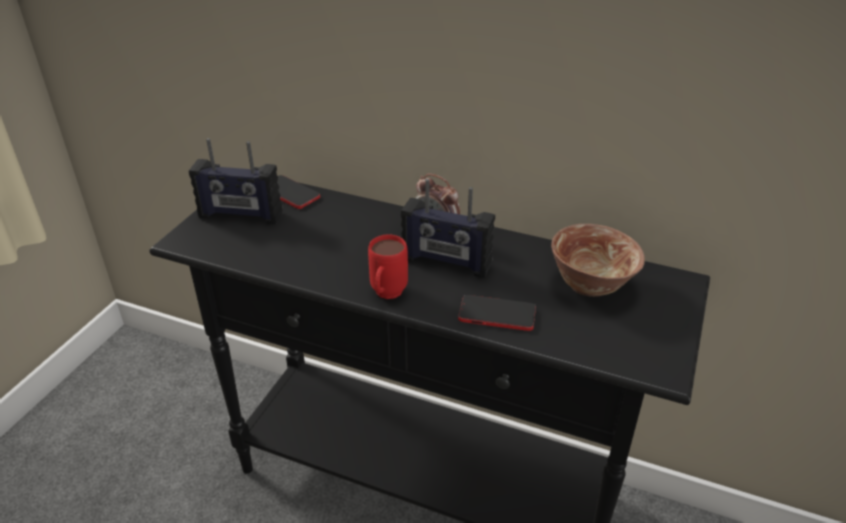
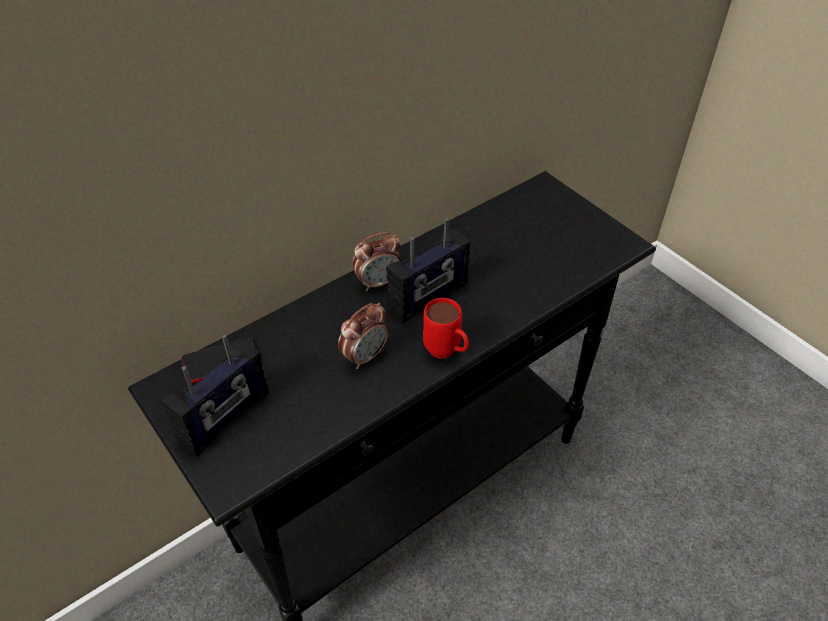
camera: 60 degrees left, 10 degrees up
phone [458,295,536,331] -> none
bowl [551,224,645,297] -> none
none -> alarm clock [338,303,389,369]

